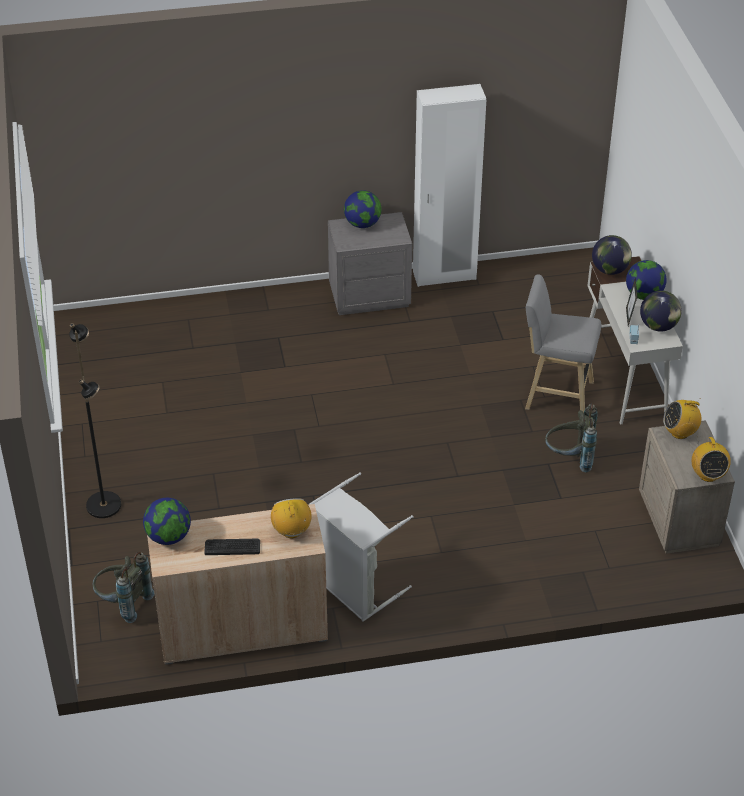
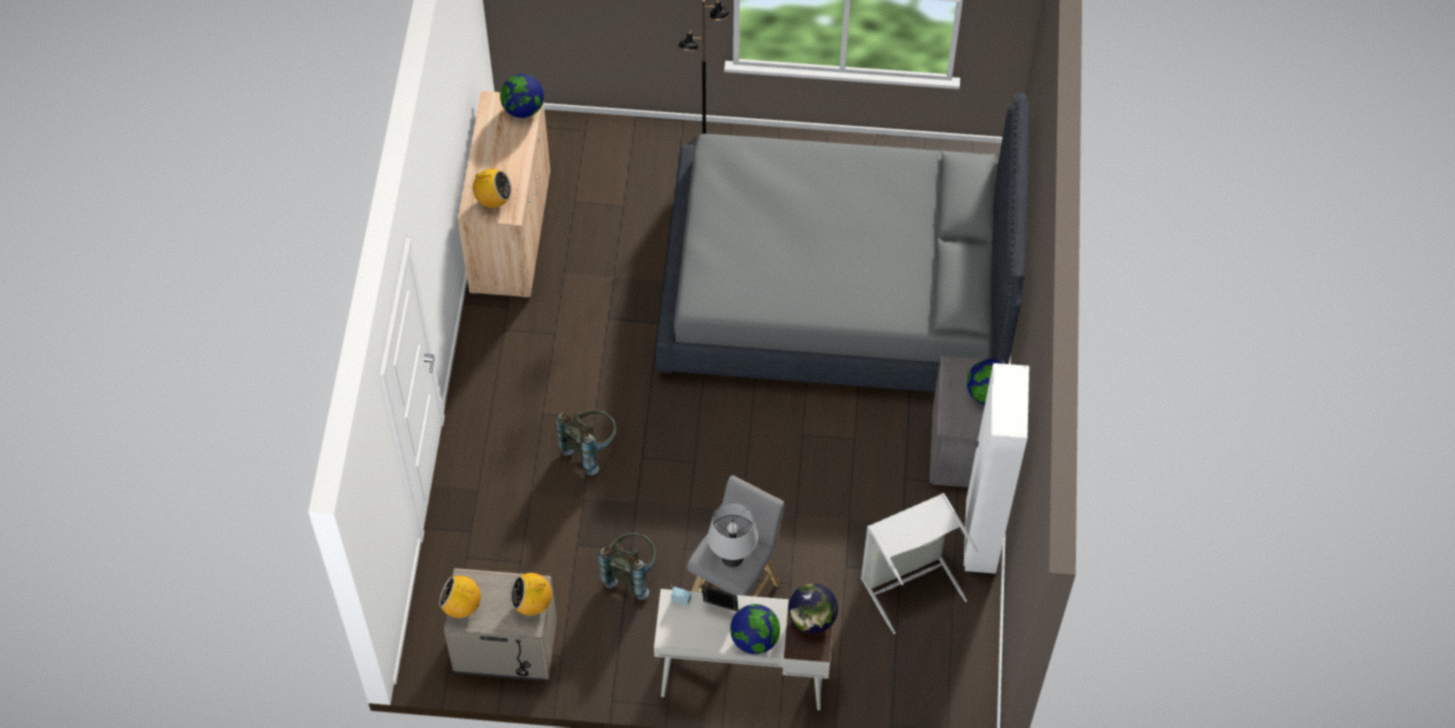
camera: 105 degrees right, 15 degrees up
grey backpack [93,552,155,623] -> grey backpack moved to [556,410,616,475]
keyboard [204,539,260,555] -> none
grey laundry basket [309,472,414,621] -> grey laundry basket moved to [861,493,978,634]
globe [640,291,682,331] -> none
radio [663,399,701,439] -> radio turned 105 degrees counterclockwise [510,573,552,616]
none -> grey bed [656,93,1029,392]
none -> grey table lamp [708,502,758,567]

